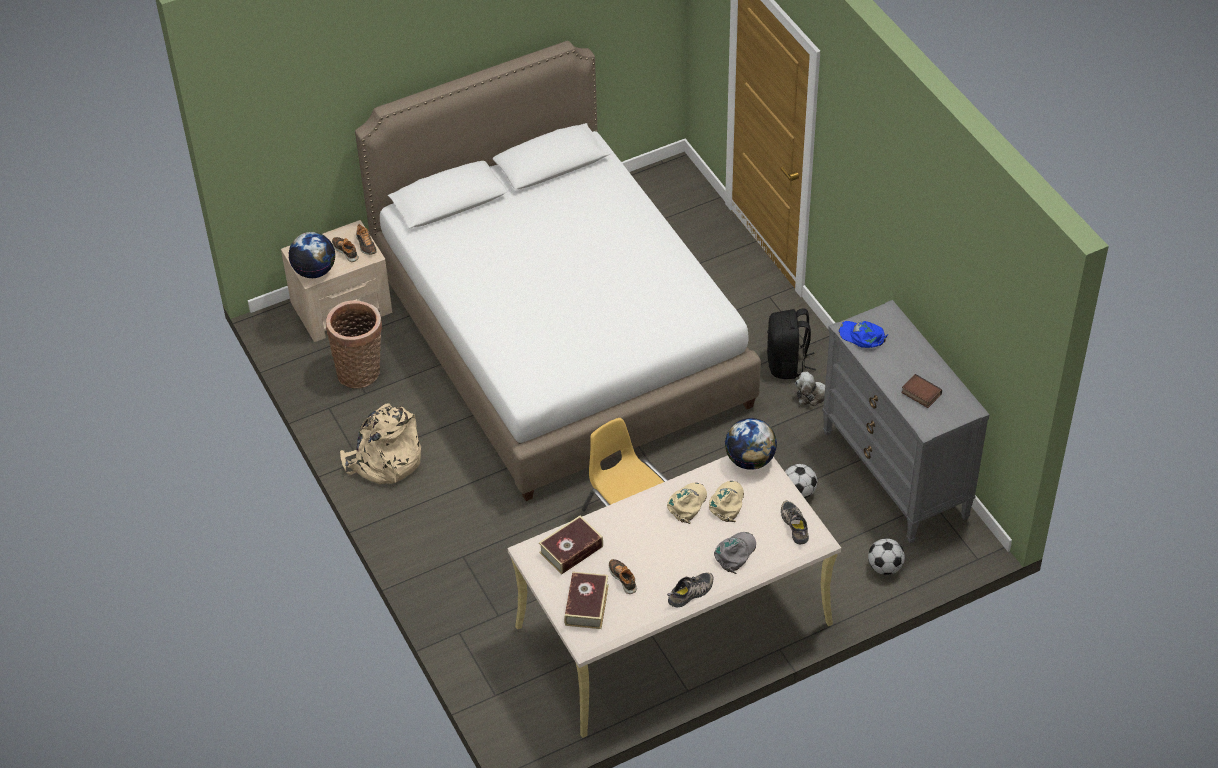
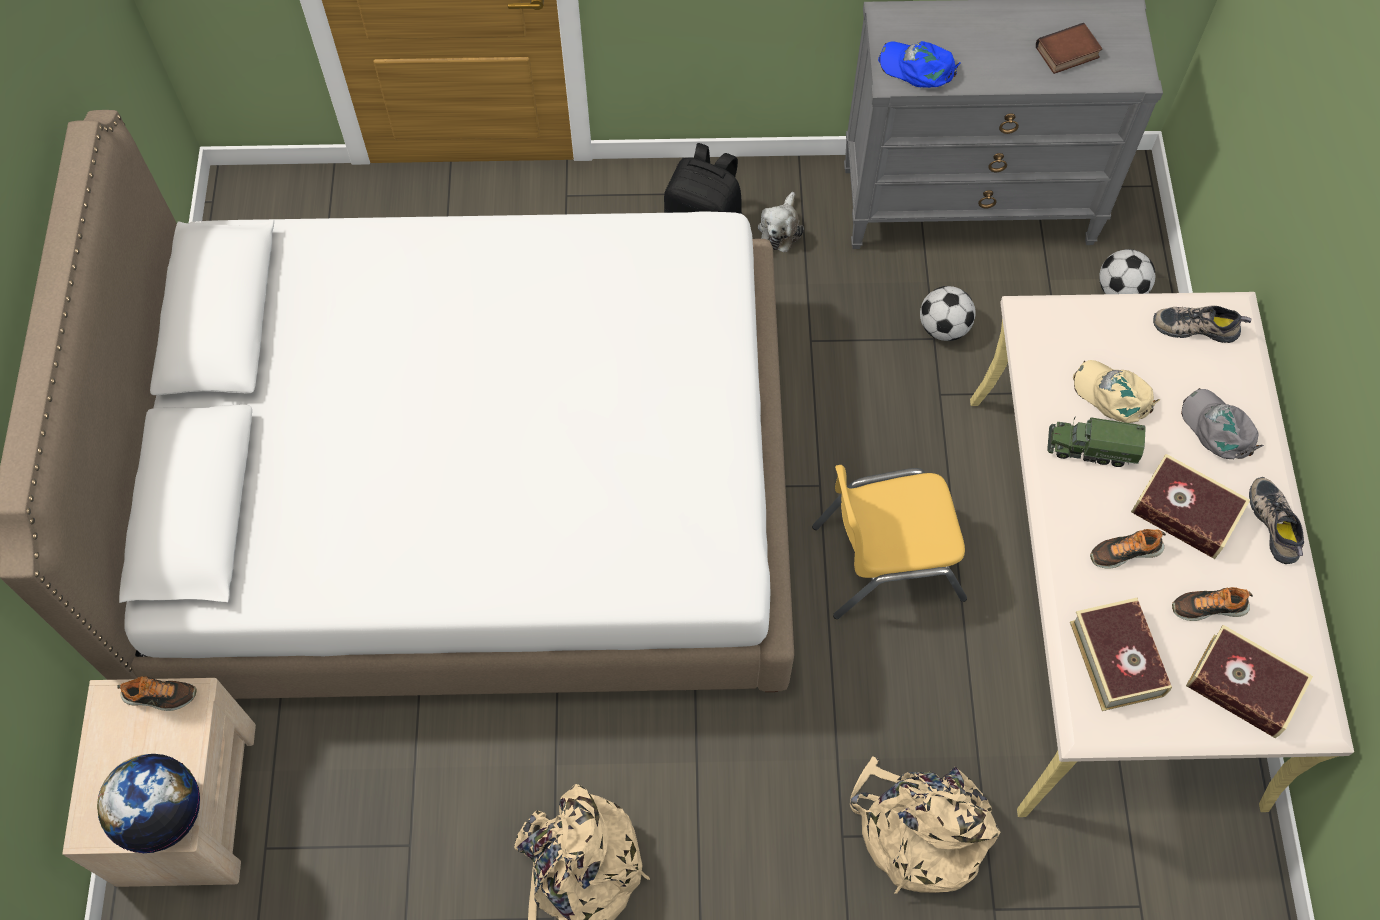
camera: 65 degrees left, 15 degrees up
basket [326,300,382,389] -> none
shoe [332,237,359,262] -> shoe moved to [1090,529,1166,568]
beige cap [667,483,707,524] -> toy truck [1047,417,1146,467]
globe [725,418,777,470] -> none
blue cap [839,321,889,348] -> blue cap turned 60 degrees clockwise [878,41,961,88]
none -> beige backpack [850,756,1001,894]
none -> book [1131,454,1250,559]

